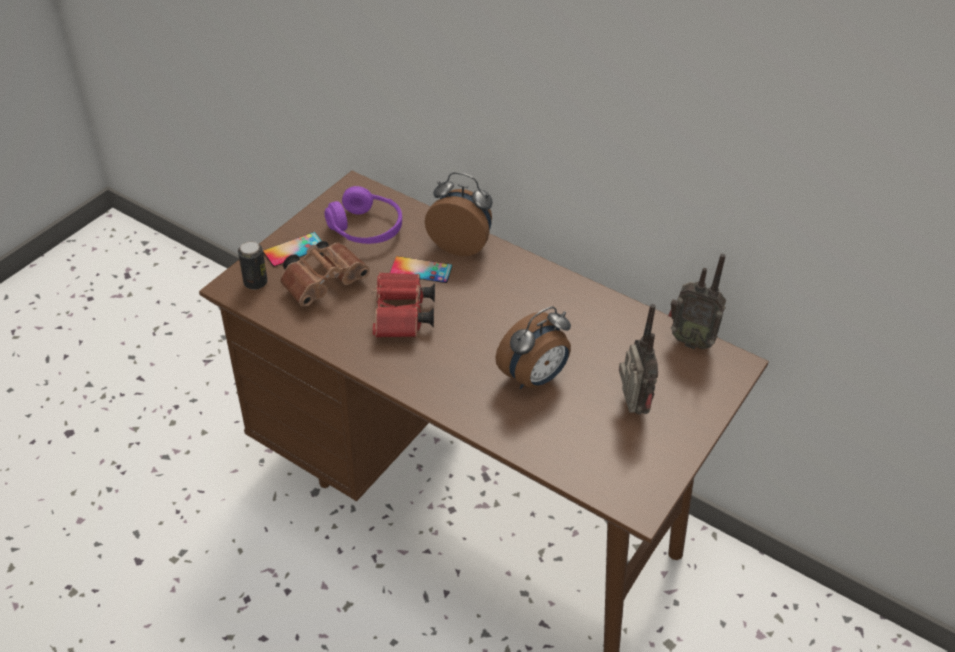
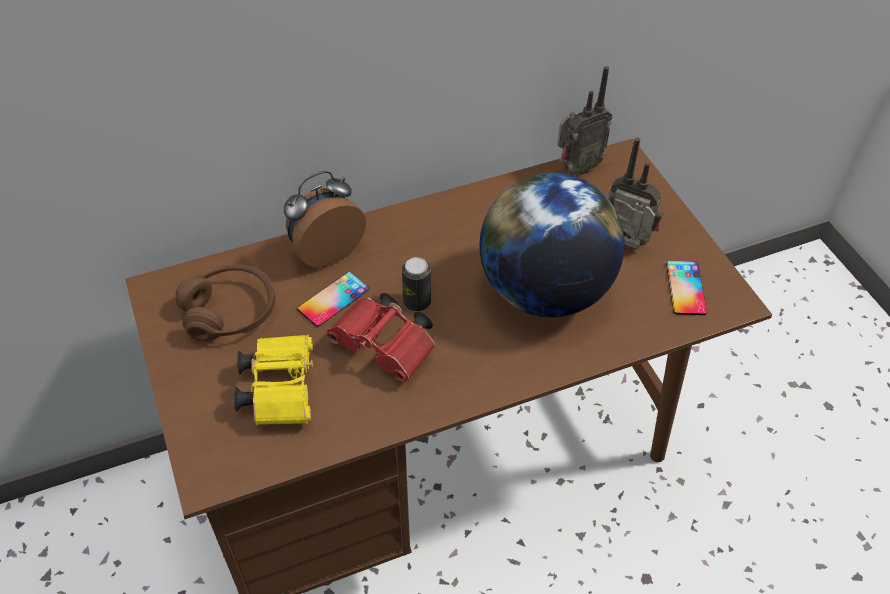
camera: 55 degrees left, 5 degrees up
can [238,241,267,290] -> can moved to [402,257,431,311]
phone [263,232,322,267] -> phone moved to [666,261,707,315]
brown binoculars [280,241,370,307] -> yellow binoculars [234,335,313,425]
purple headphones [324,186,402,244] -> brown headphones [176,264,275,341]
alarm clock [495,307,571,389] -> globe [480,173,624,317]

